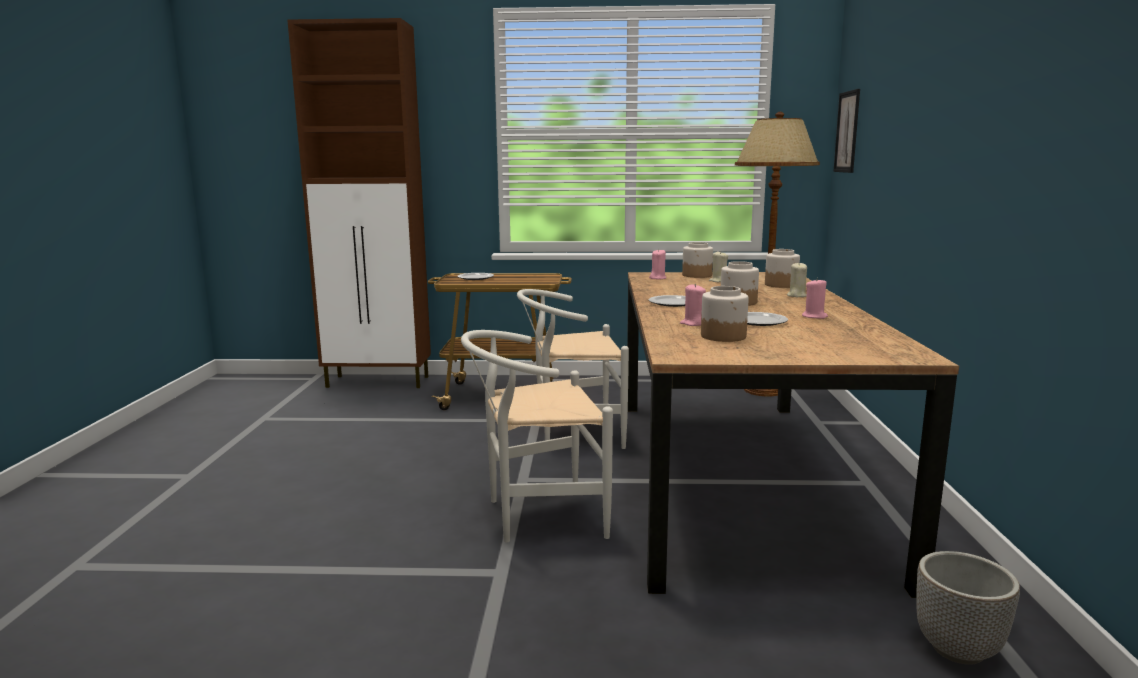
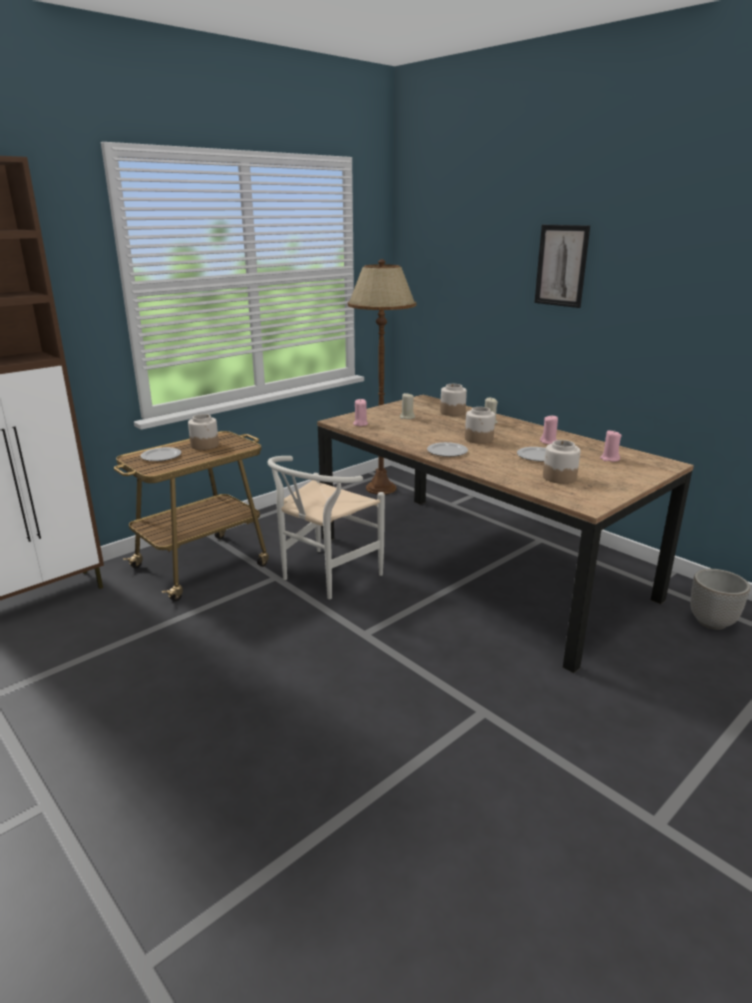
camera: 45 degrees left, 10 degrees up
white chair [461,330,613,543] -> none
pink candle [680,284,706,326] -> pink candle moved to [600,430,621,462]
jar [682,242,713,278] -> jar moved to [188,414,219,450]
picture [833,89,860,173] -> picture moved to [534,225,590,308]

